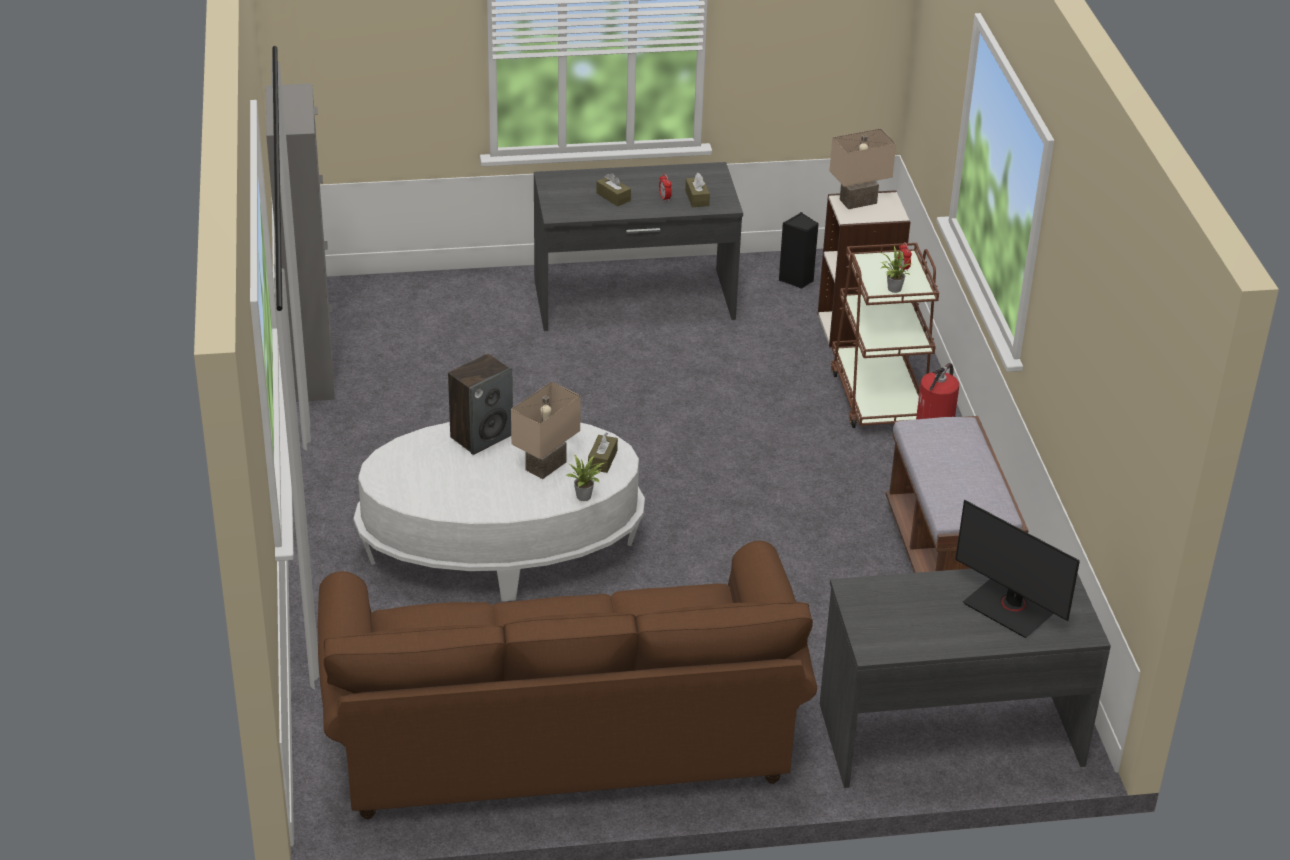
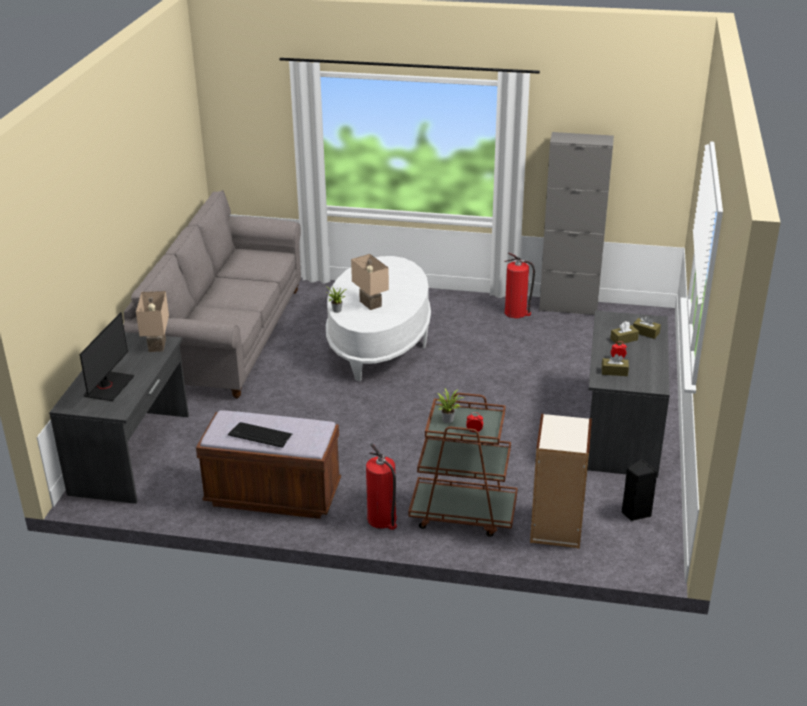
camera: 110 degrees right, 5 degrees down
brown sofa [318,541,817,819] -> grey sofa [124,190,301,398]
speaker [448,354,513,455] -> none
brown tissue box [588,433,618,473] -> brown tissue box moved to [633,315,661,339]
beige table lamp [829,128,896,209] -> beige table lamp moved to [136,291,169,352]
monitor [955,500,1080,638] -> monitor turned 135 degrees clockwise [80,312,134,401]
none -> keyboard [228,422,292,447]
none -> fire extinguisher [505,252,535,318]

